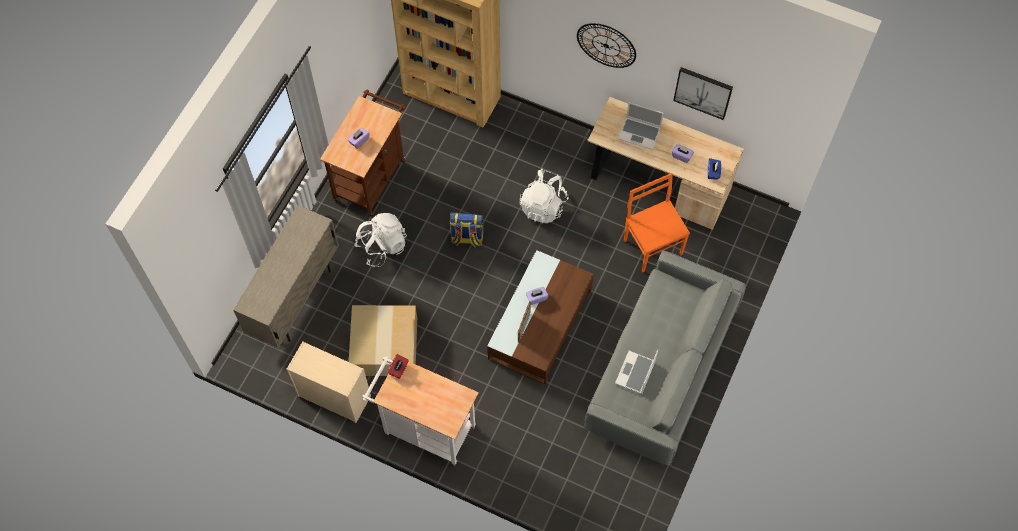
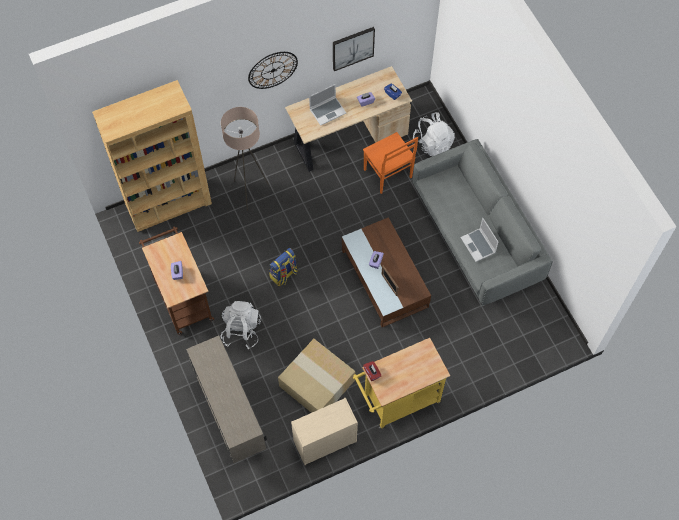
camera: 50 degrees left, 0 degrees up
white cart [362,356,479,466] -> yellow cart [353,338,450,428]
white backpack [520,169,569,223] -> white backpack moved to [413,112,455,156]
orange chair [624,173,690,272] -> orange chair turned 135 degrees counterclockwise [363,132,418,194]
none -> beige floor lamp [221,107,269,211]

